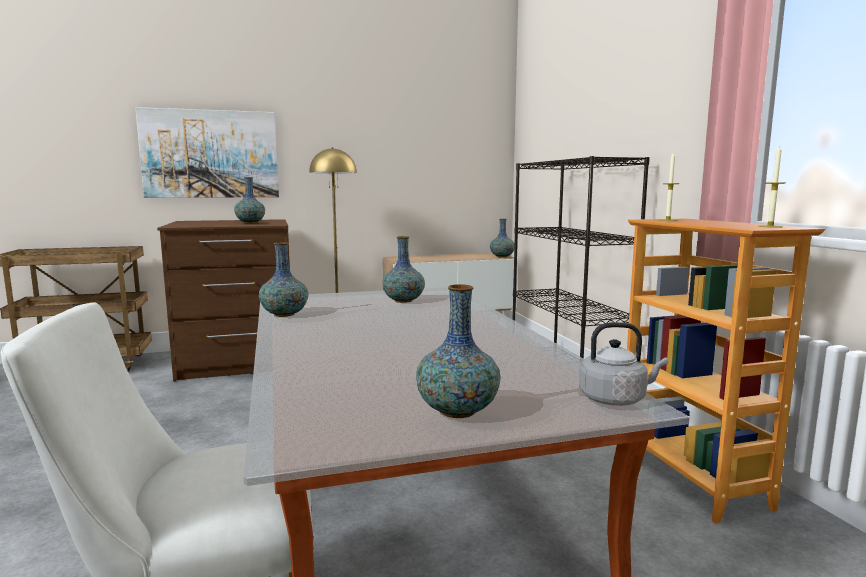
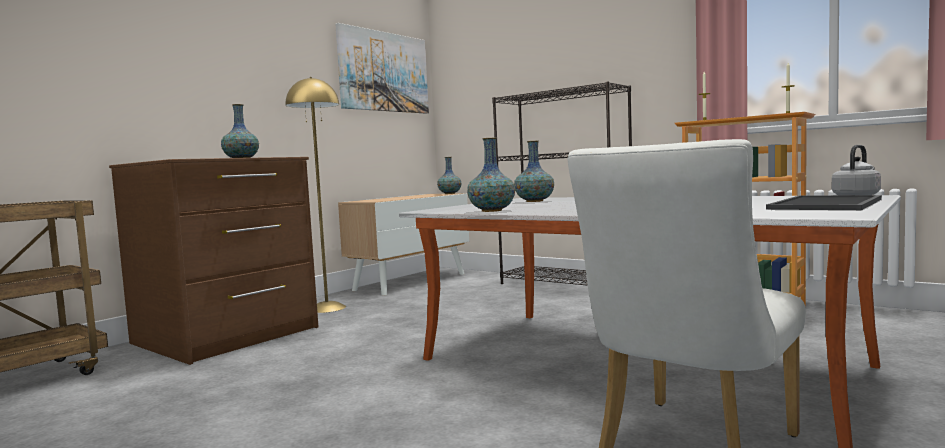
camera: 35 degrees left, 5 degrees down
picture [135,107,279,198] -> picture moved to [335,23,429,114]
vase [416,284,501,418] -> tray [766,195,882,210]

